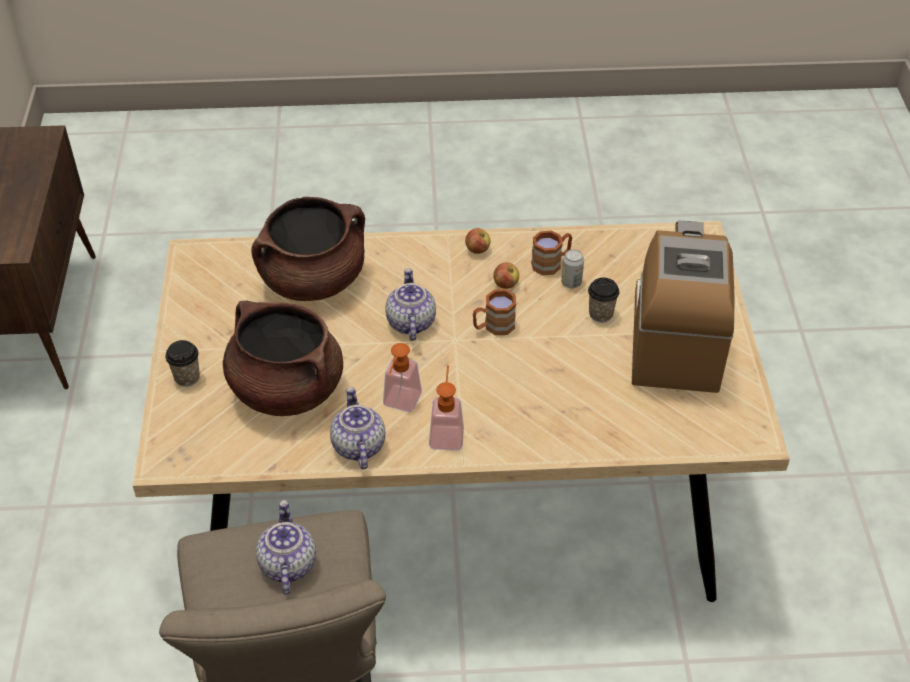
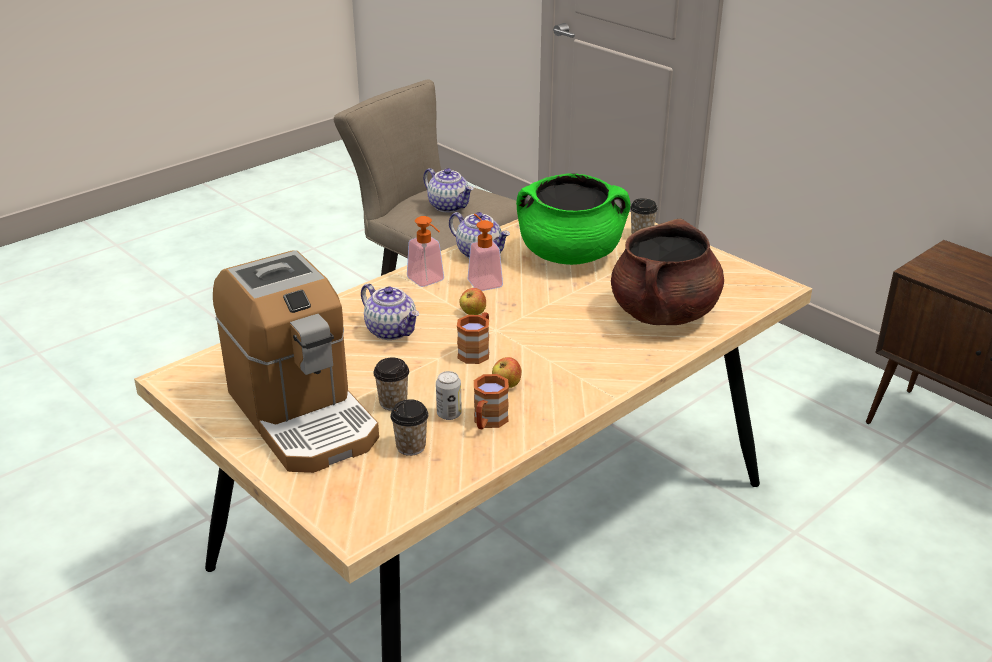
camera: 140 degrees right, 15 degrees down
brown cooking pot [223,301,343,416] -> green cooking pot [516,173,630,265]
teapot [385,268,436,341] -> teapot moved to [361,283,419,340]
apple [465,228,490,254] -> apple moved to [459,288,486,315]
none -> cup [390,399,429,456]

